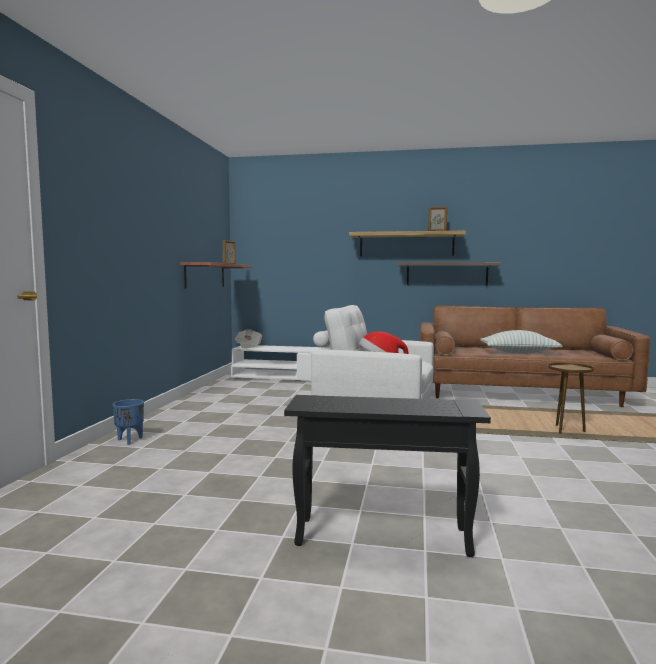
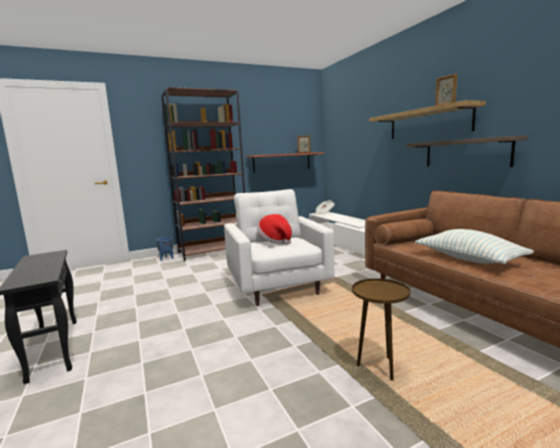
camera: 55 degrees right, 5 degrees up
none -> brown bookcase [161,87,245,261]

